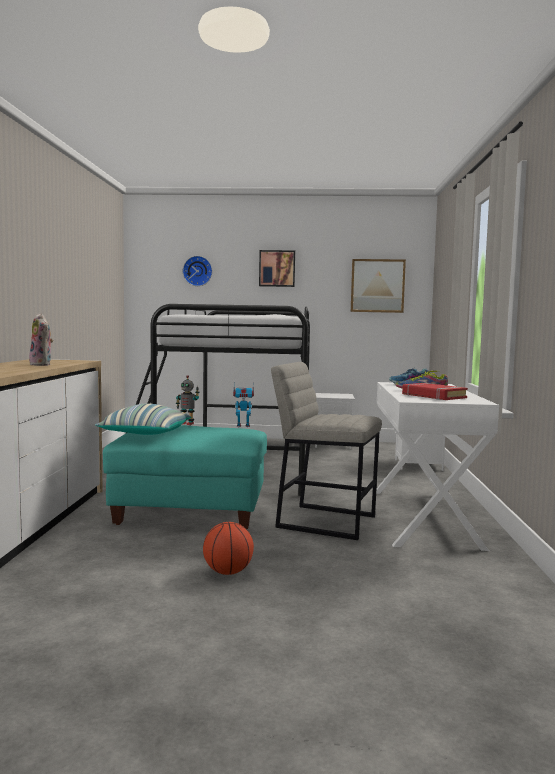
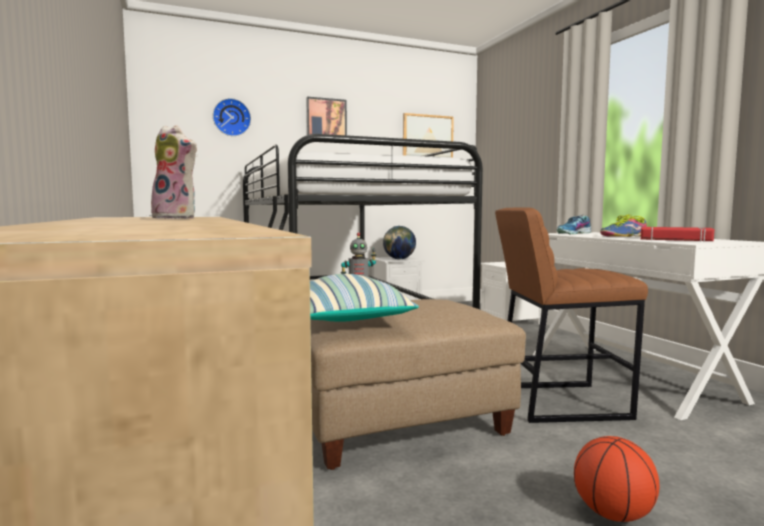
camera: 25 degrees left, 0 degrees up
turquoise ottoman [103,425,267,529] -> beige ottoman [310,299,526,470]
toy robot [233,382,254,428] -> none
grey chair [271,362,382,540] -> brown chair [495,207,648,423]
none -> globe [383,226,416,259]

